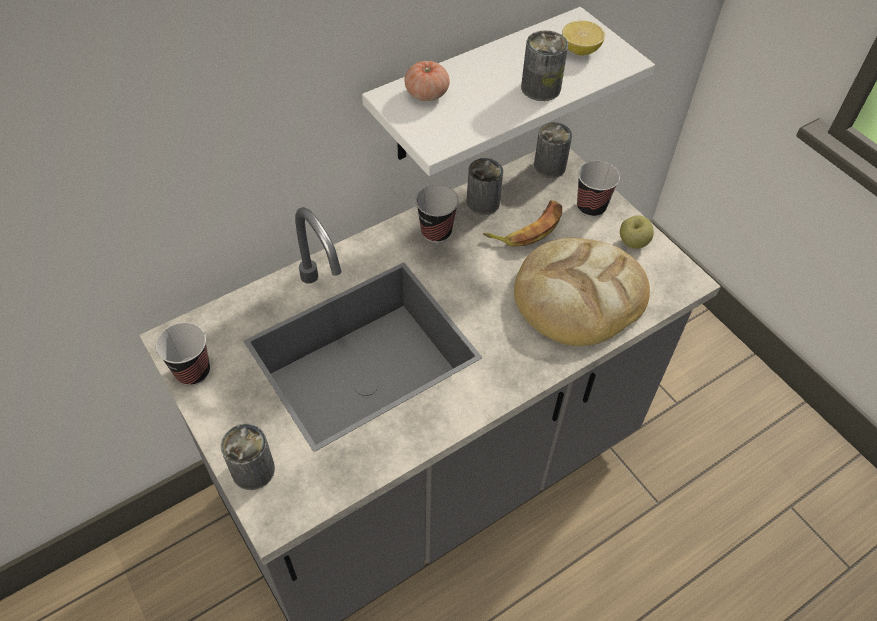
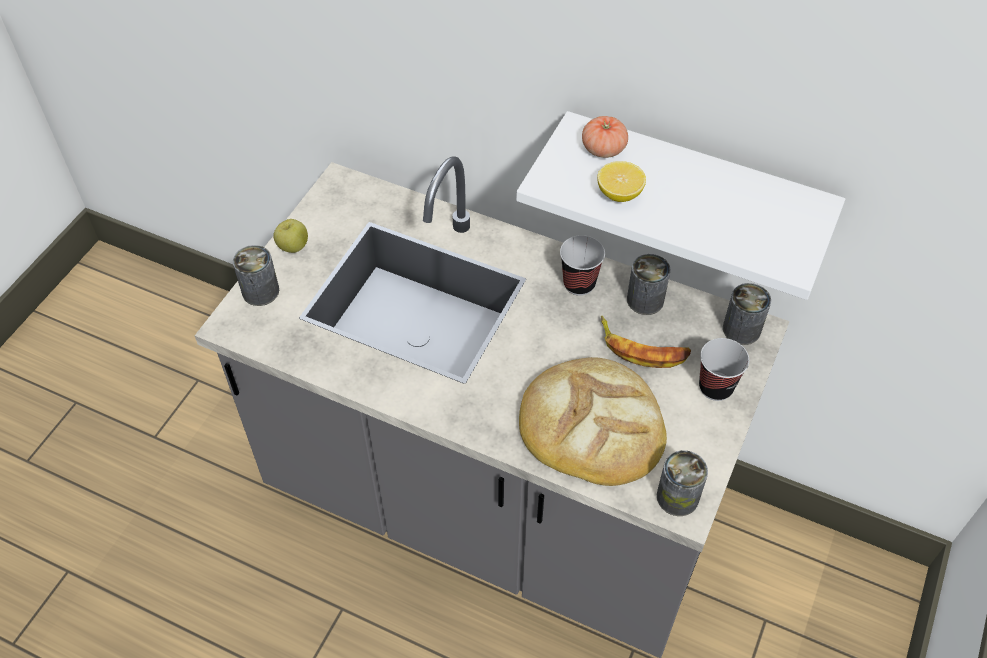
camera: 60 degrees right, 0 degrees up
cup [156,323,210,386] -> none
can [521,30,568,101] -> can moved to [657,450,708,516]
lemon [562,21,605,55] -> lemon moved to [597,161,646,202]
apple [620,216,654,249] -> apple moved to [273,219,308,253]

